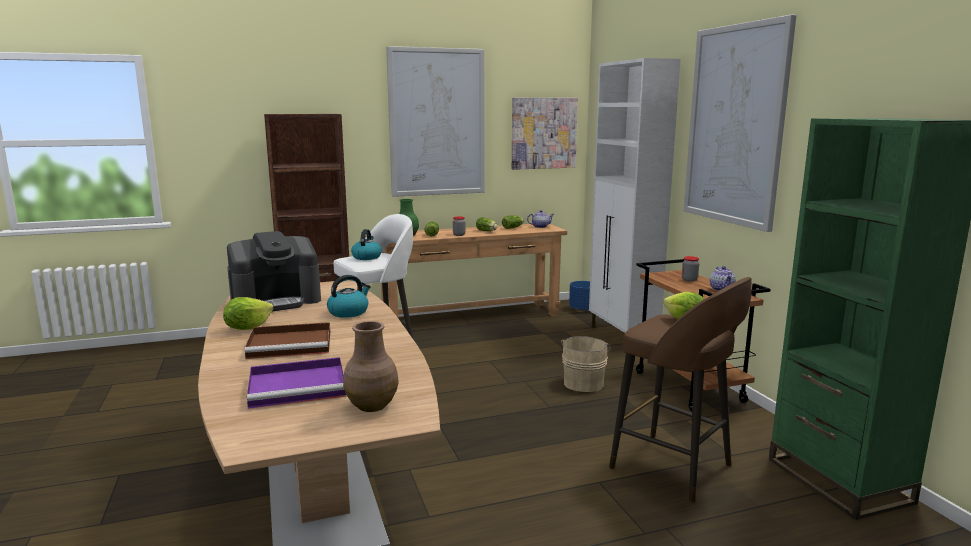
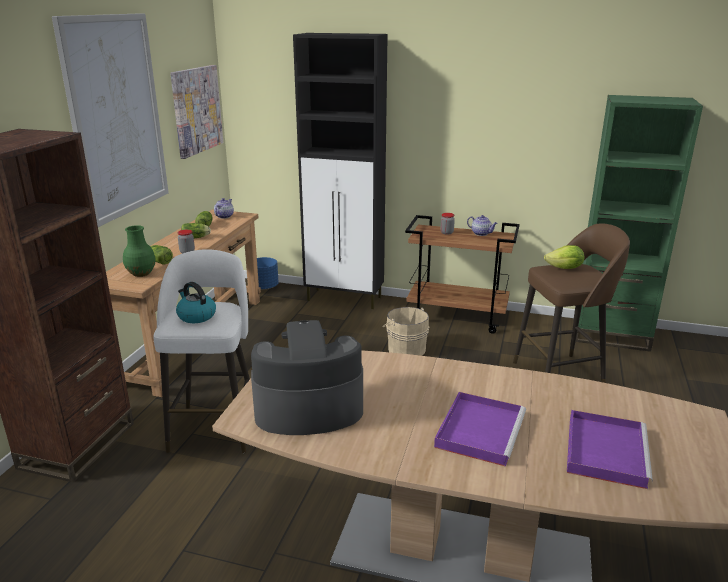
camera: 55 degrees left, 10 degrees up
lettuce [223,297,274,330] -> none
coffee machine [227,231,321,311] -> coffee machine turned 105 degrees counterclockwise [251,320,363,435]
brown tray [244,322,330,359] -> purple tray [434,392,526,467]
kettle [327,275,371,318] -> none
brown vase [343,321,399,412] -> none
white cabinet [589,58,681,333] -> black cabinet [293,33,388,309]
picture [684,15,796,232] -> none

